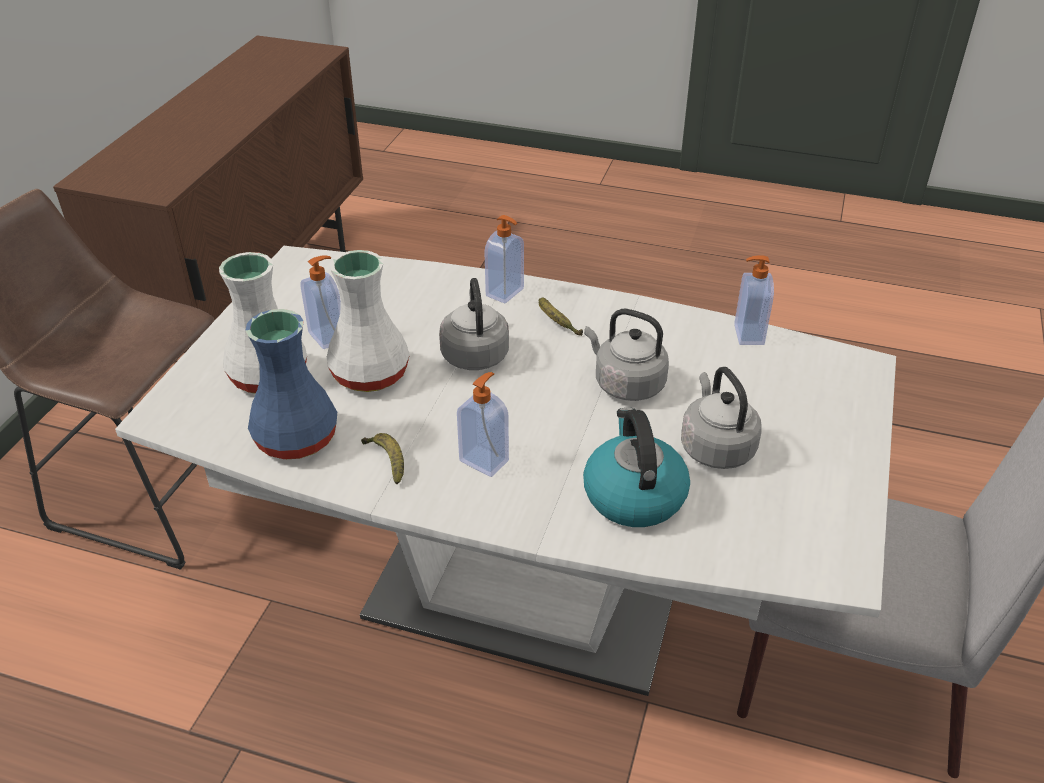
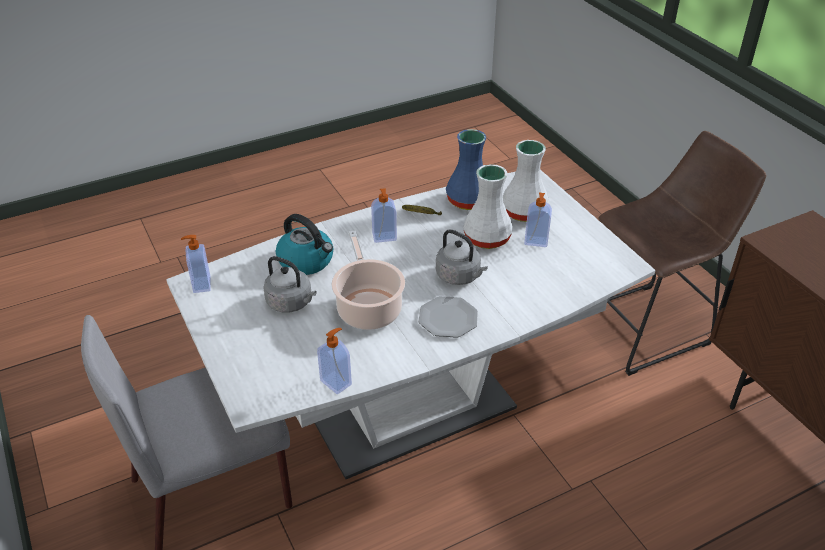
camera: 135 degrees right, 0 degrees up
soap dispenser [484,215,524,303] -> soap dispenser moved to [181,235,211,293]
banana [539,297,583,336] -> plate [419,296,478,338]
grey kettle [584,309,669,401] -> cooking pot [332,231,405,330]

